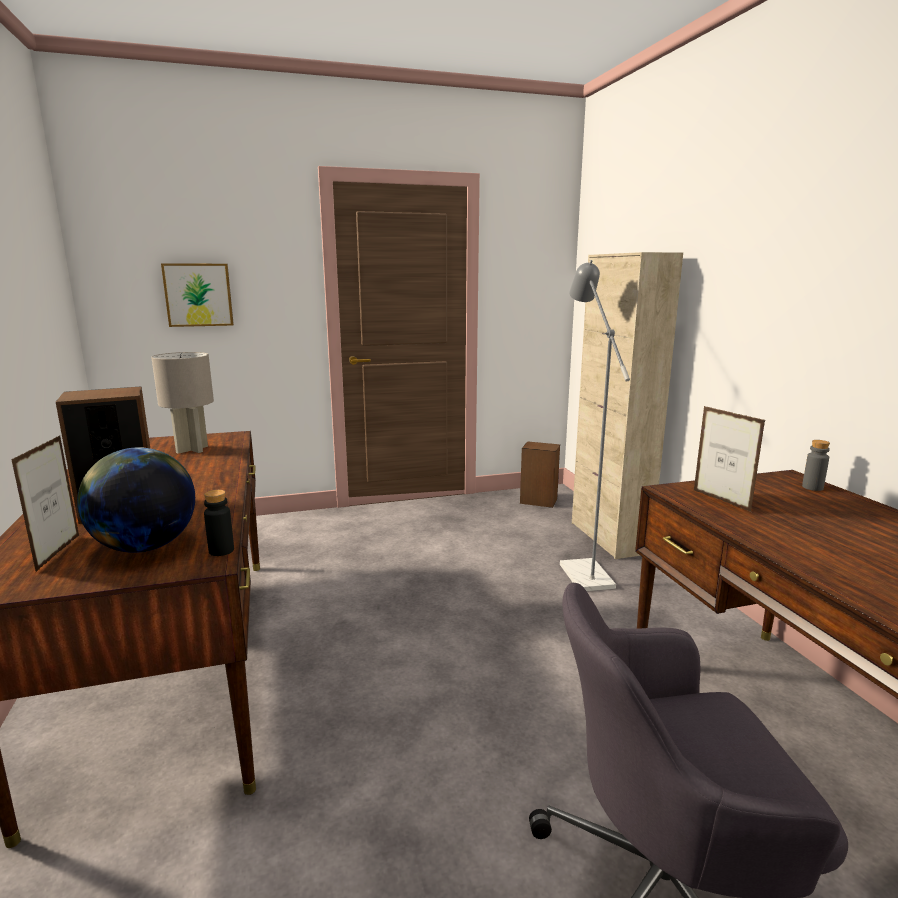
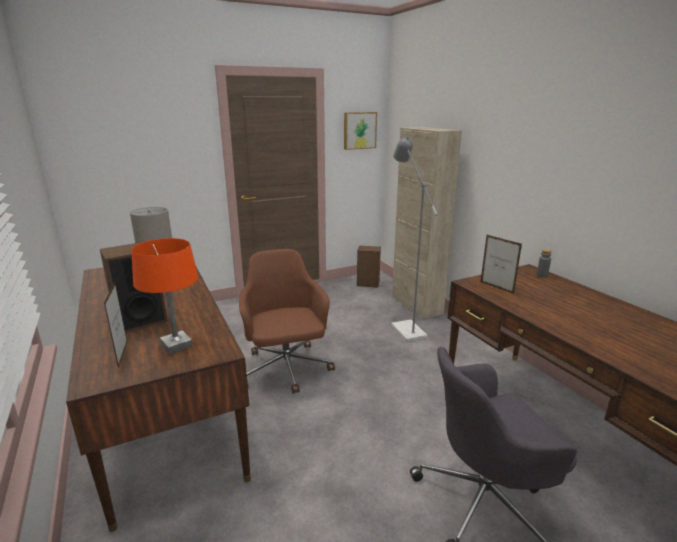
camera: 10 degrees left, 5 degrees up
globe [77,447,195,553] -> orange table lamp [131,238,198,355]
picture [161,263,234,327] -> picture moved to [344,112,377,150]
black bottle [204,490,234,556] -> none
none -> brown office chair [239,249,335,393]

